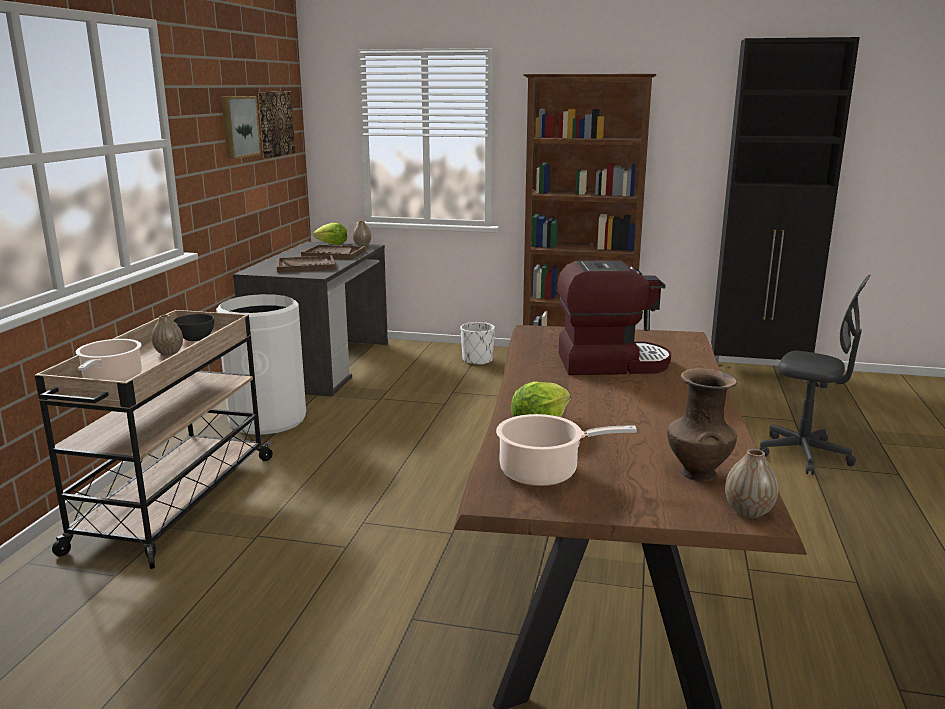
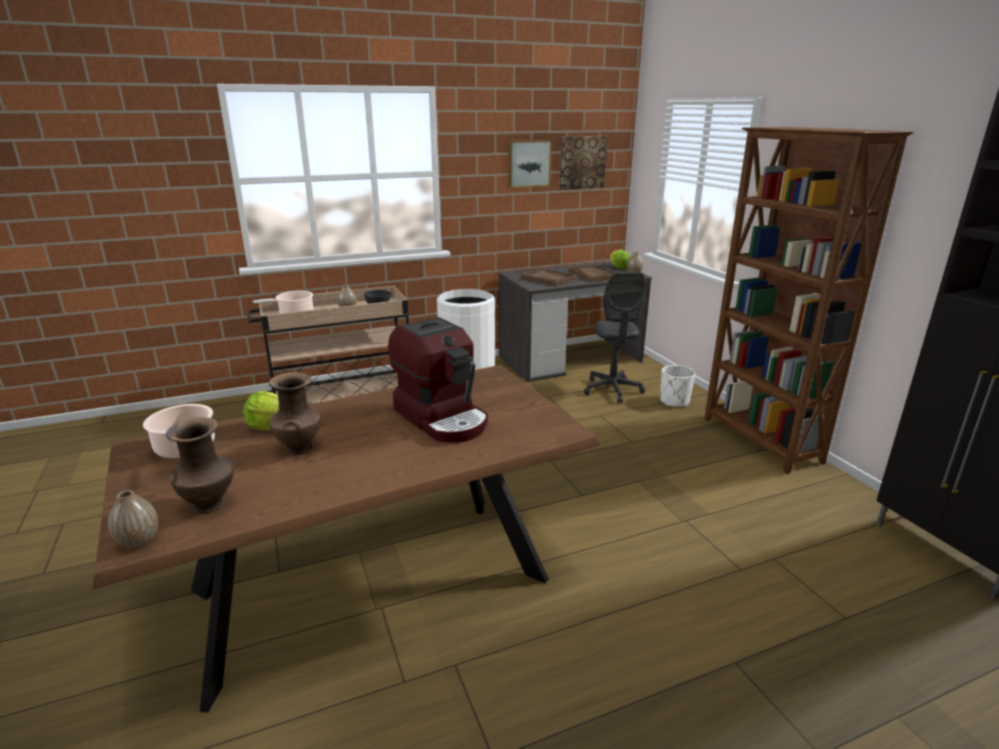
camera: 55 degrees right, 5 degrees up
grey office chair [759,275,870,475] -> grey office chair moved to [584,273,645,403]
none -> brown vase [269,372,321,455]

